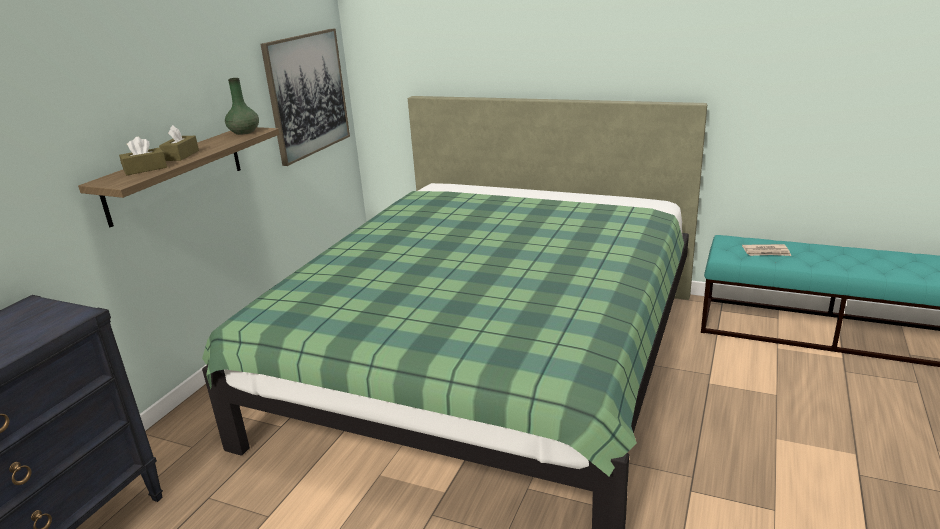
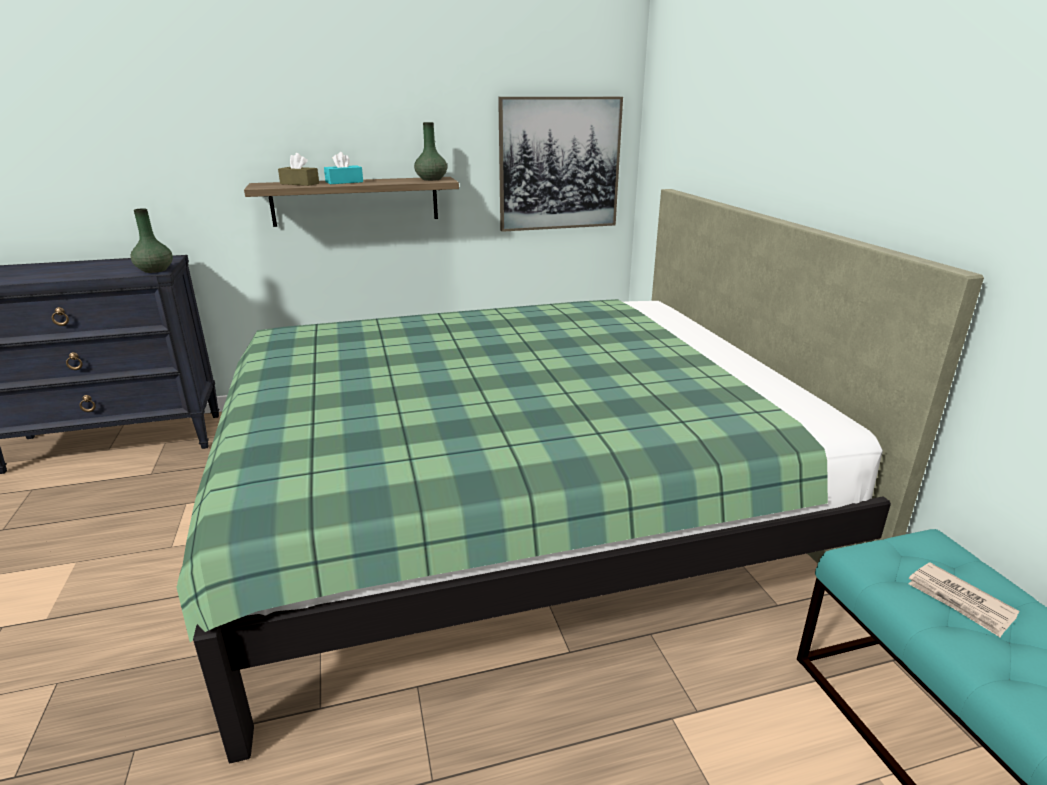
camera: 50 degrees right, 0 degrees up
brown tissue box [159,125,199,161] -> turquoise tissue box [324,152,363,184]
none -> green vase [130,208,173,273]

